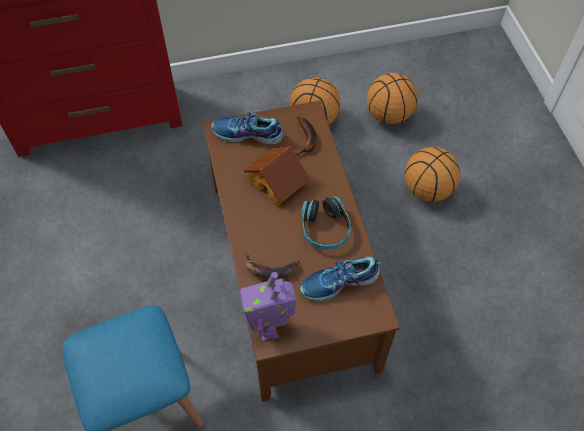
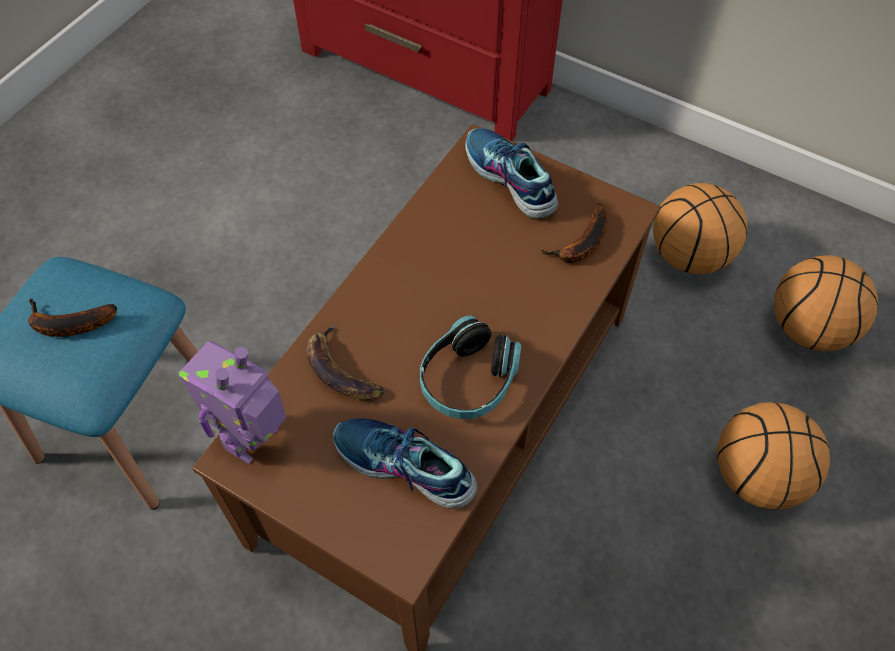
camera: 45 degrees right, 0 degrees up
toy house [244,146,309,206] -> none
none -> banana [28,299,117,337]

